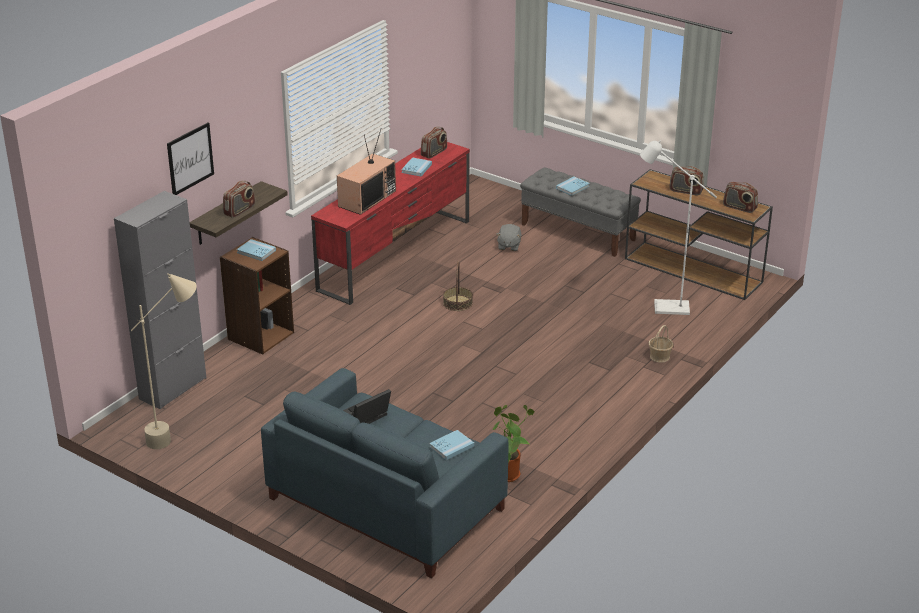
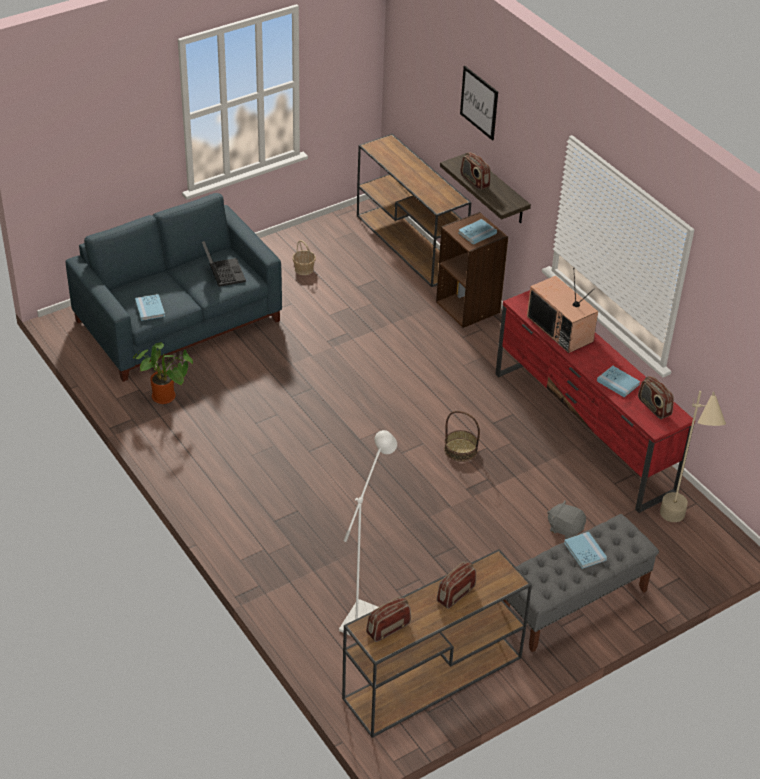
camera: 110 degrees right, 10 degrees up
grey cabinet [114,191,206,410] -> brown console table [357,134,471,287]
beige floor lamp [131,273,197,449] -> beige floor lamp moved to [660,391,726,522]
basket [649,325,674,363] -> basket moved to [292,240,316,275]

